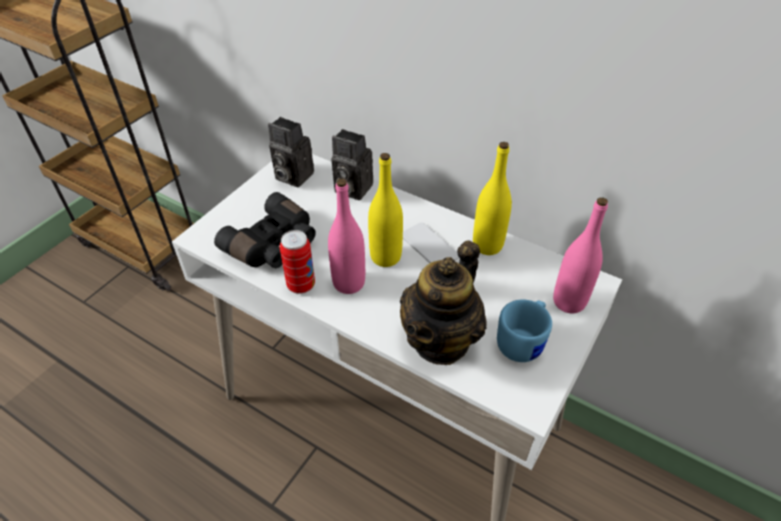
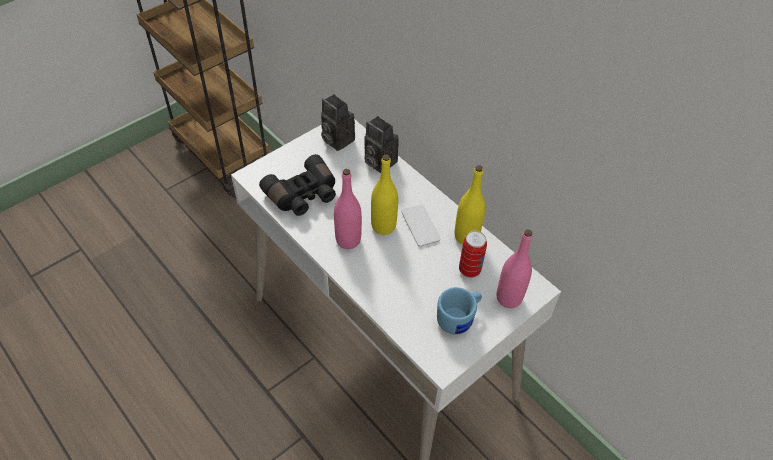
camera: 15 degrees right, 5 degrees up
can [280,230,315,294] -> can moved to [459,231,487,278]
teapot [400,241,487,365] -> none

